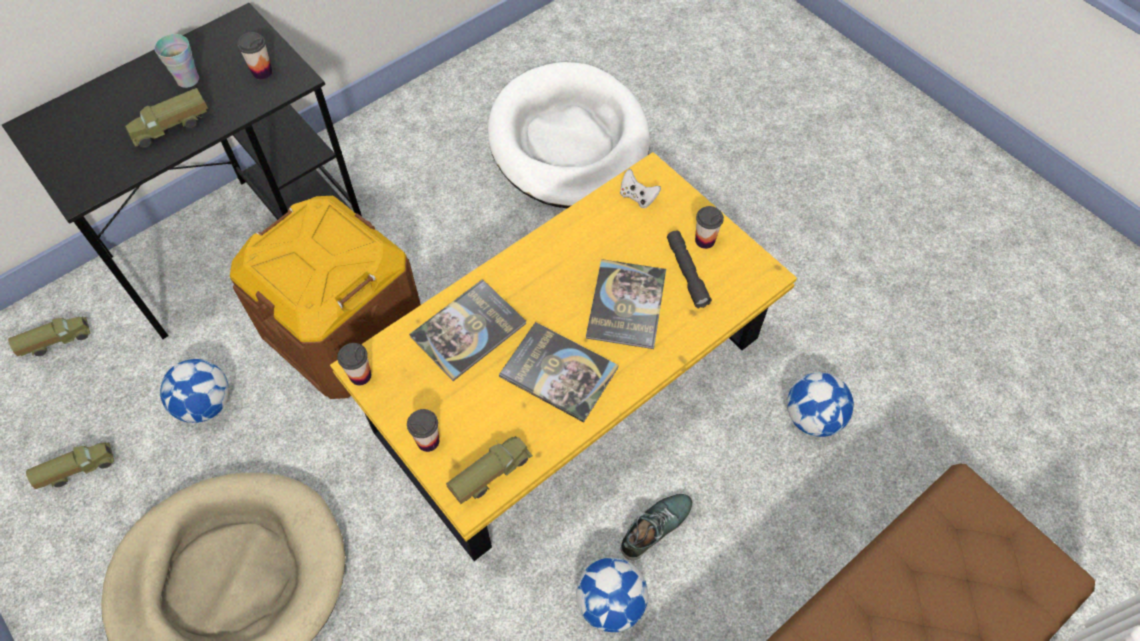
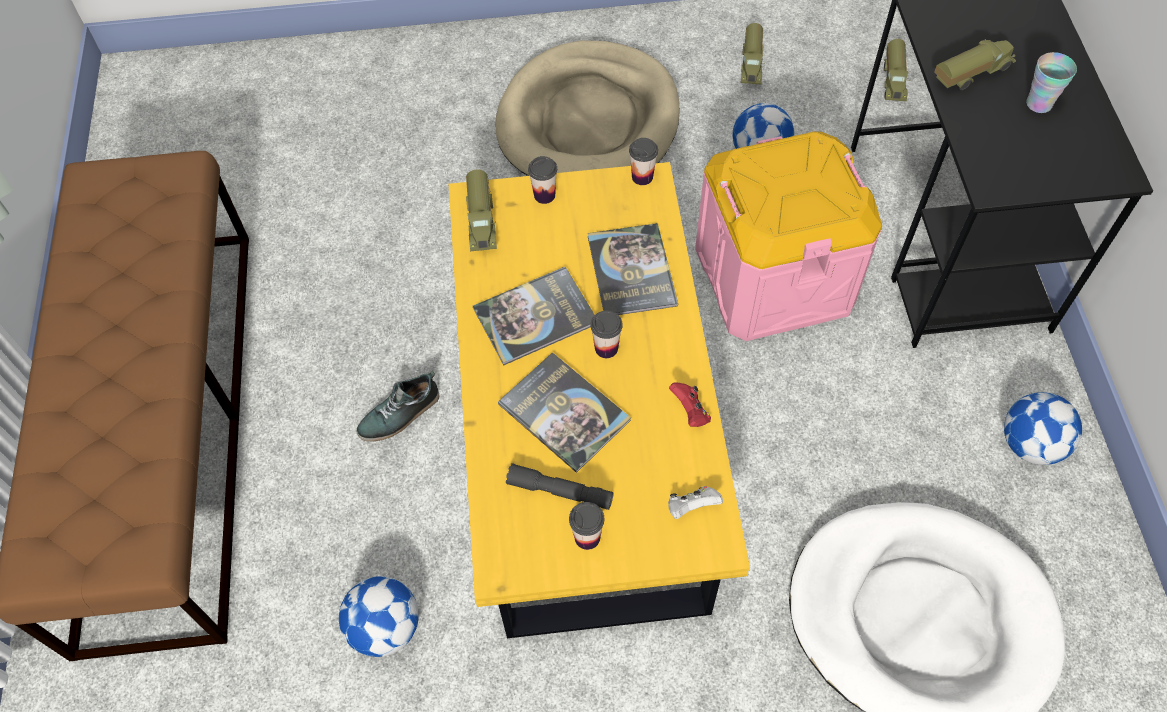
camera: 125 degrees right, 0 degrees up
toy truck [125,88,208,148] -> toy truck turned 60 degrees clockwise [934,39,1016,90]
brown storage box [230,196,421,399] -> pink storage box [695,132,882,341]
cup [237,32,272,80] -> cup moved to [590,311,623,358]
football [576,558,648,632] -> football moved to [1004,392,1082,465]
shoe [621,494,693,560] -> shoe turned 60 degrees clockwise [356,371,439,442]
none -> red game controller [669,382,711,427]

